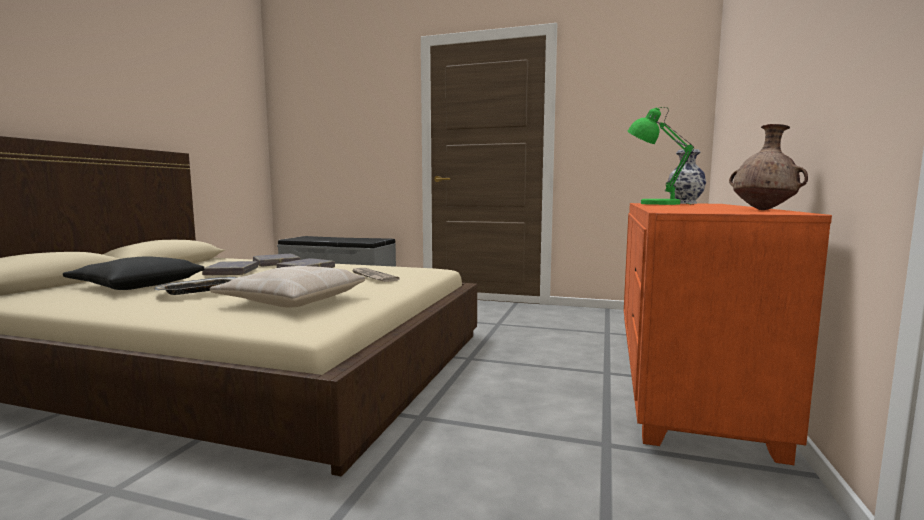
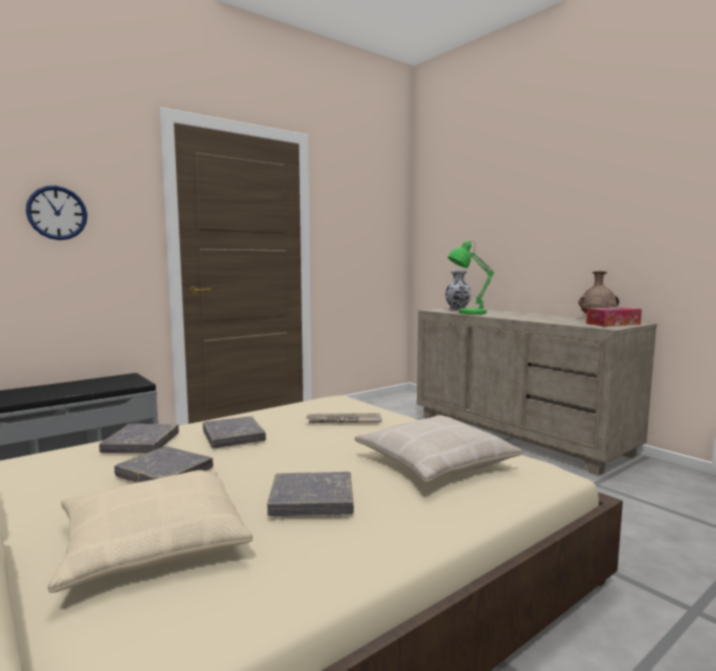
camera: 55 degrees left, 0 degrees up
black pillow [63,256,204,290] -> beige pillow [48,470,253,593]
tray [154,277,237,295] -> grey book [267,472,354,517]
orange dresser [624,203,832,465] -> beige dresser [417,307,657,476]
none -> wall clock [26,185,87,240]
none -> tissue box [586,307,642,326]

